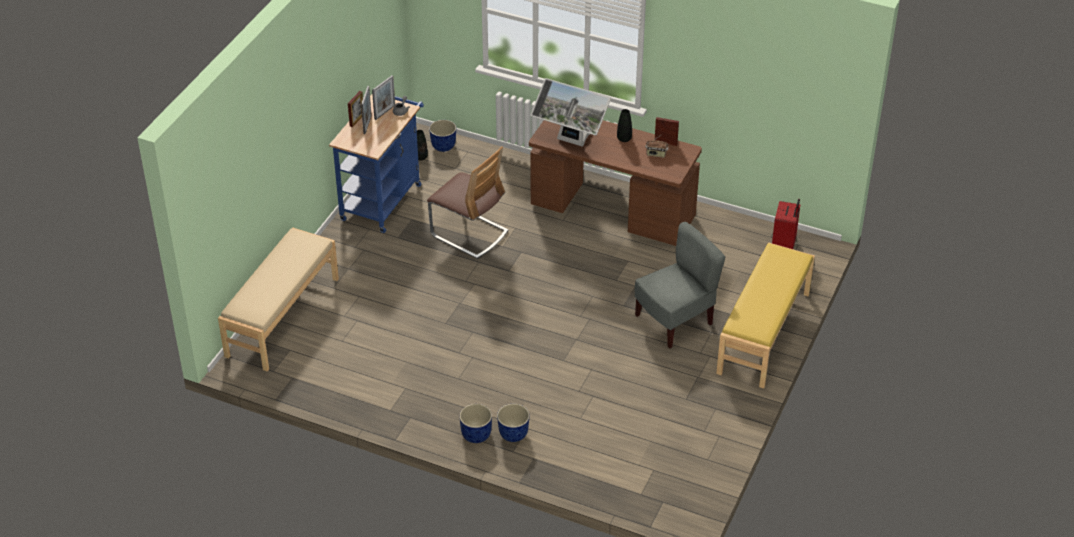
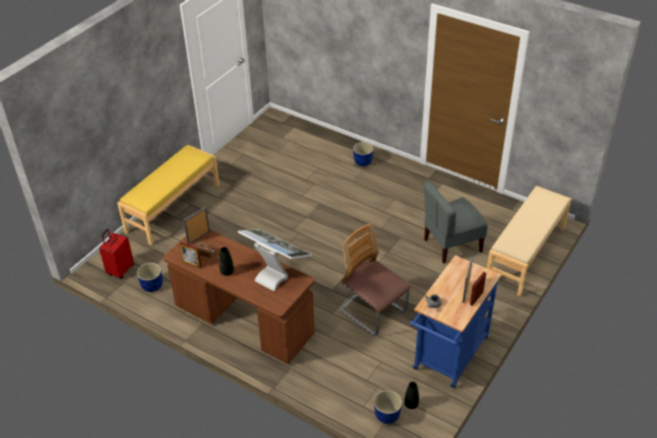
camera: 170 degrees left, 0 degrees up
picture frame [372,75,395,120] -> picture frame moved to [183,207,210,244]
blue planter [460,404,492,443] -> blue planter moved to [137,263,163,292]
grey chair [635,222,725,349] -> grey chair moved to [424,181,488,264]

